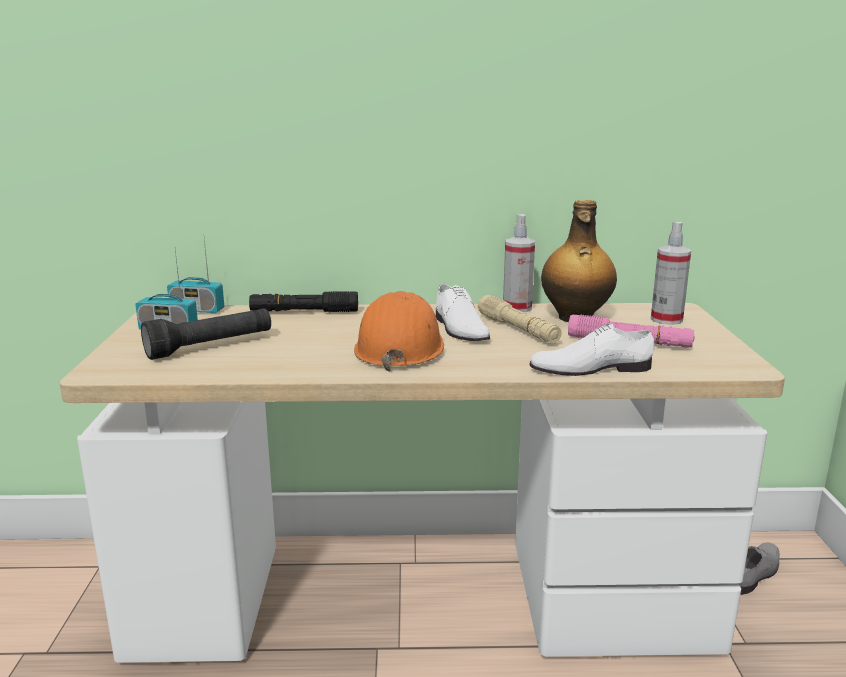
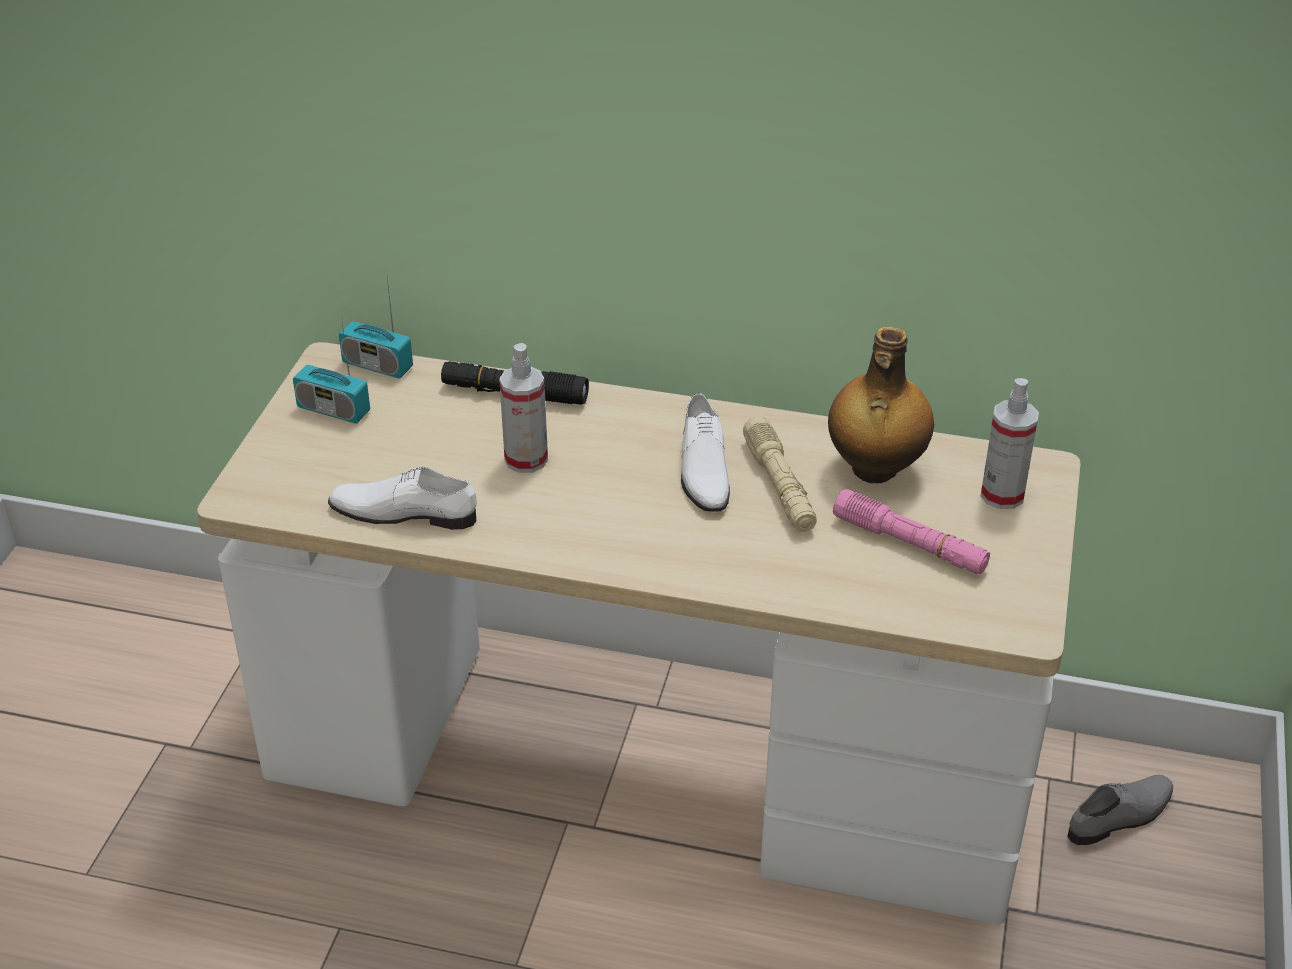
camera: 15 degrees right, 20 degrees up
black flashlight [141,308,271,360] -> none
orange hard hat [354,291,444,371] -> none
spray bottle [503,214,535,312] -> spray bottle moved to [499,343,548,473]
white shoe [529,324,654,376] -> white shoe moved to [328,467,477,530]

